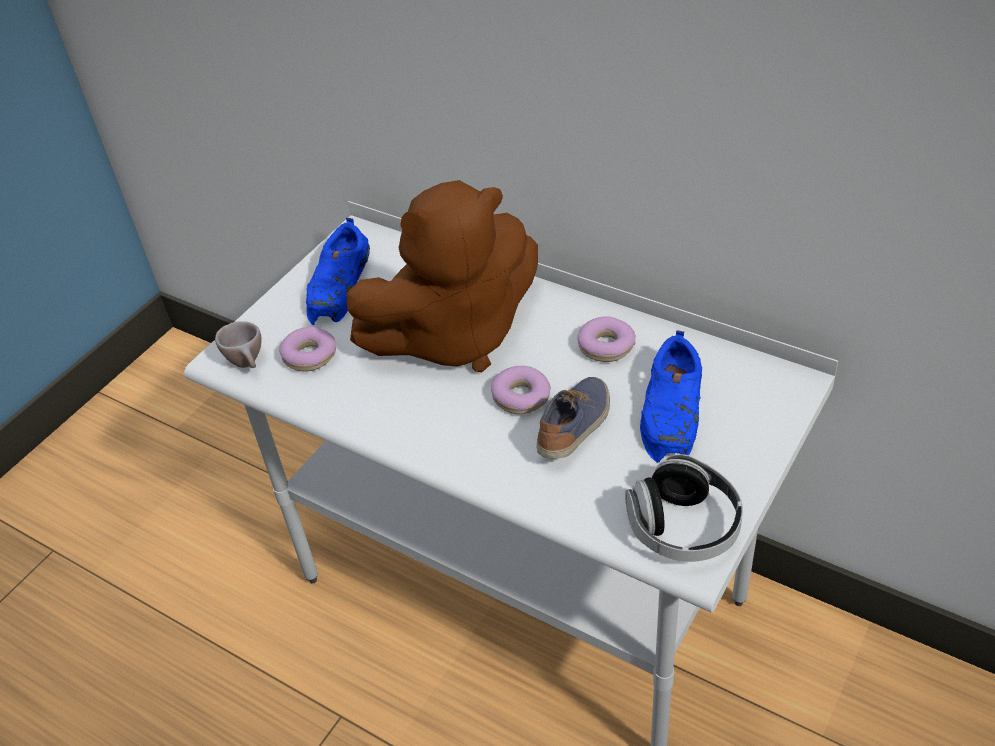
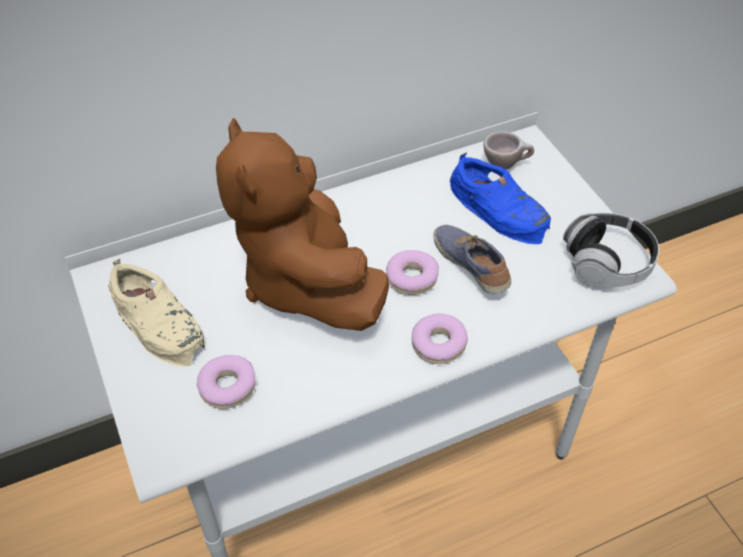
camera: 60 degrees left, 5 degrees up
beige cup [215,321,262,368] -> beige cup moved to [483,131,534,170]
blue shoe [306,218,370,325] -> beige shoe [108,259,205,367]
brown plush toy [346,180,538,372] -> brown plush toy turned 150 degrees clockwise [216,118,389,331]
donut [577,316,636,362] -> donut moved to [412,314,468,364]

